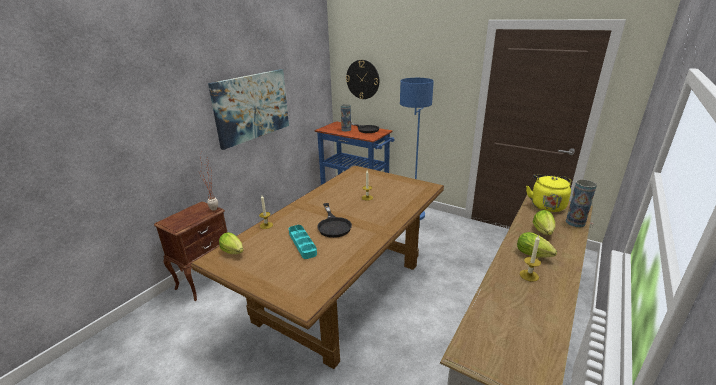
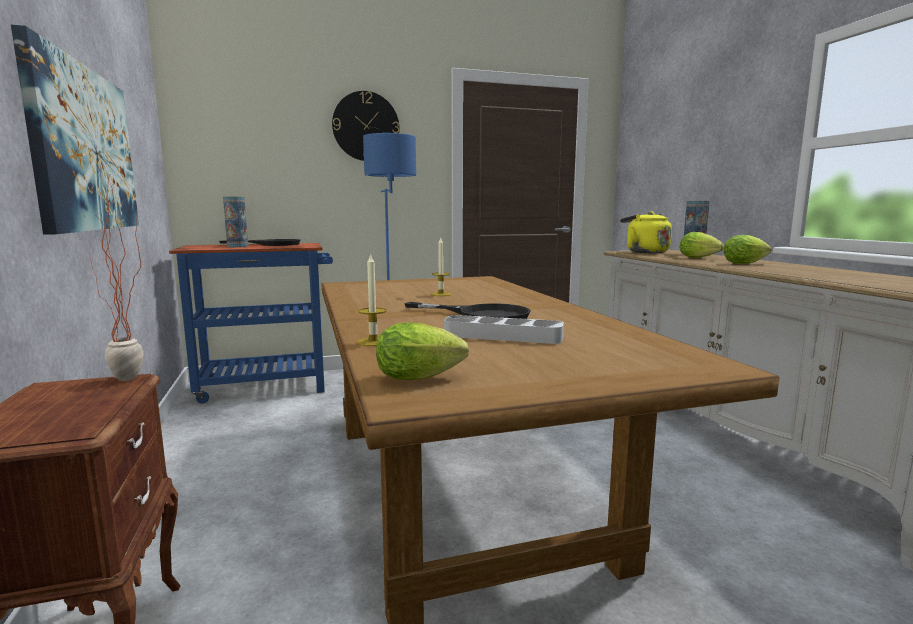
camera: 50 degrees left, 15 degrees down
turquoise tray [289,225,317,259] -> grey tray [444,315,564,344]
wall clock [346,60,379,99] -> wall clock moved to [332,91,399,161]
candle [520,235,541,282] -> none

